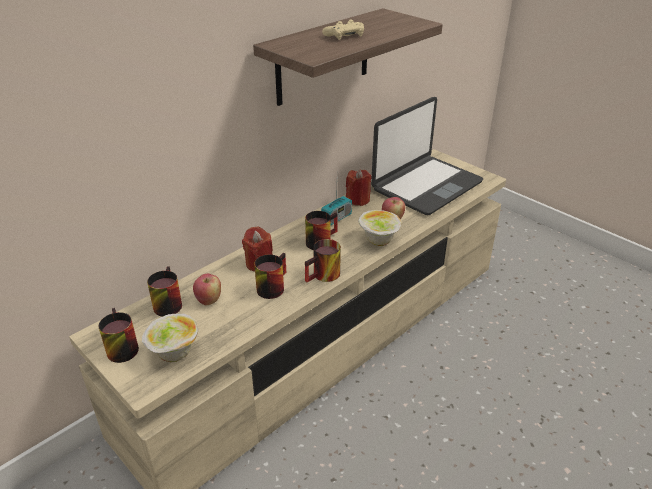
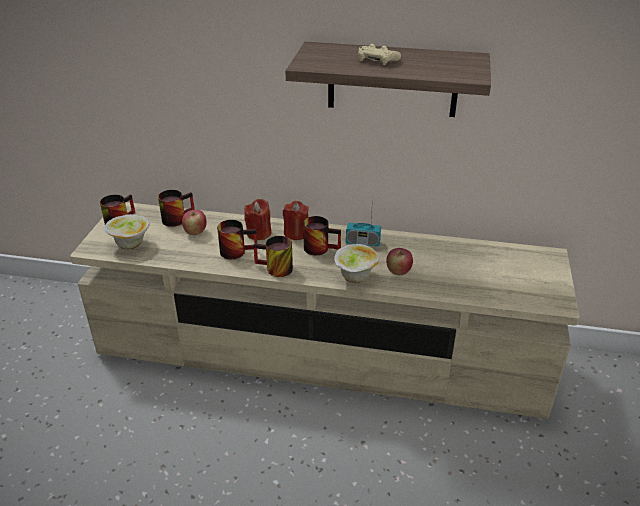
camera: 55 degrees right, 0 degrees up
red candle [346,169,371,206] -> red candle moved to [283,201,309,240]
laptop [371,97,484,215] -> none

